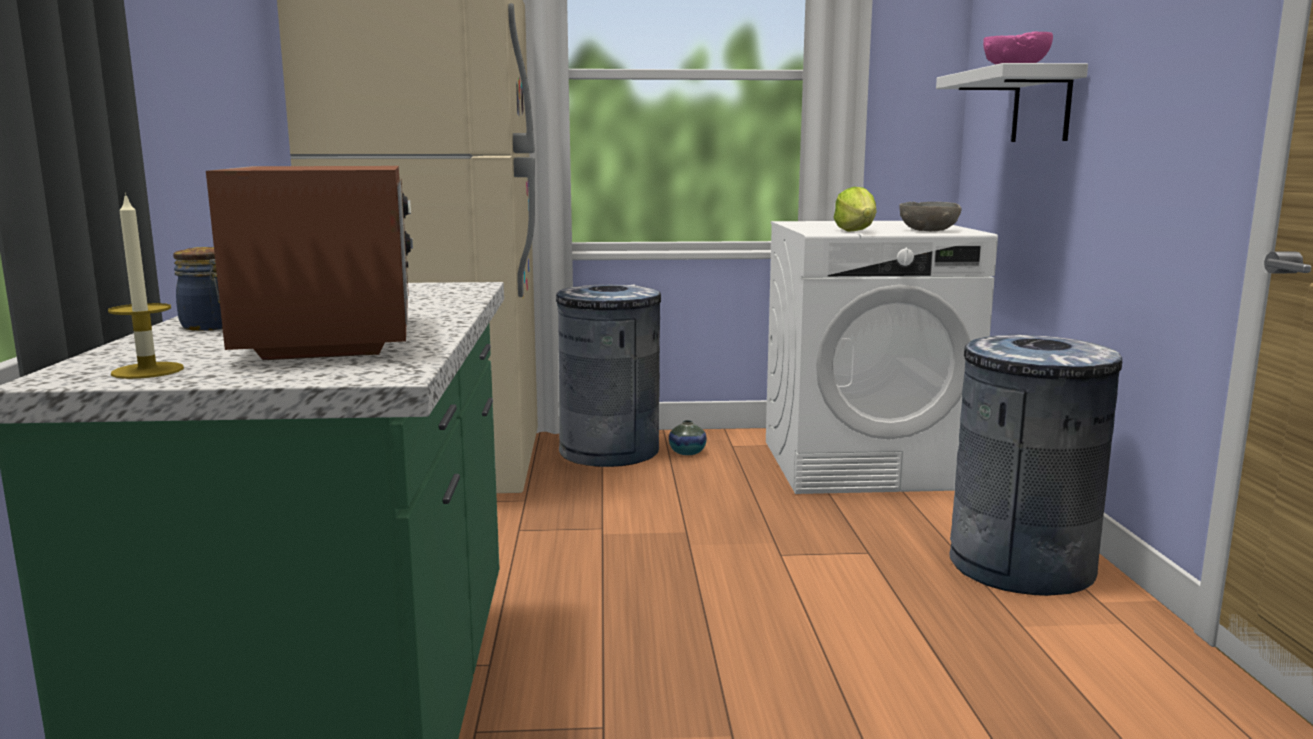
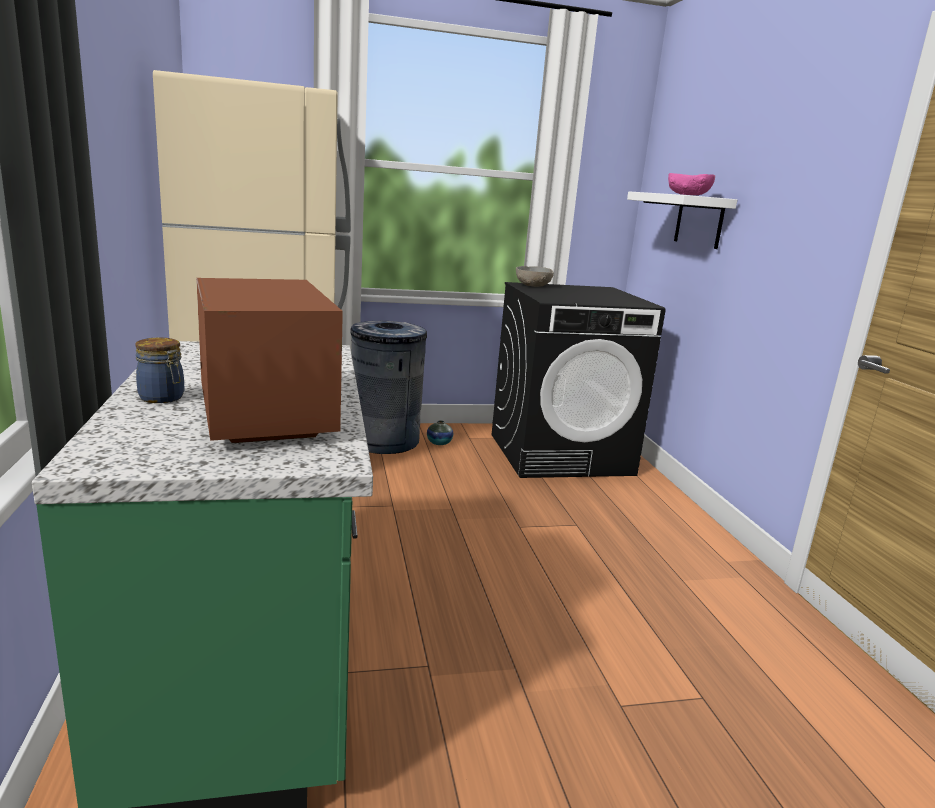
camera: 10 degrees left, 5 degrees up
candle [108,192,184,379] -> none
white washing machine [766,221,998,494] -> black washing machine [492,282,666,478]
lettuce [834,187,877,232] -> none
grey bowl [899,202,962,231] -> grey bowl moved to [516,266,554,287]
grey trash can [949,335,1122,596] -> none

